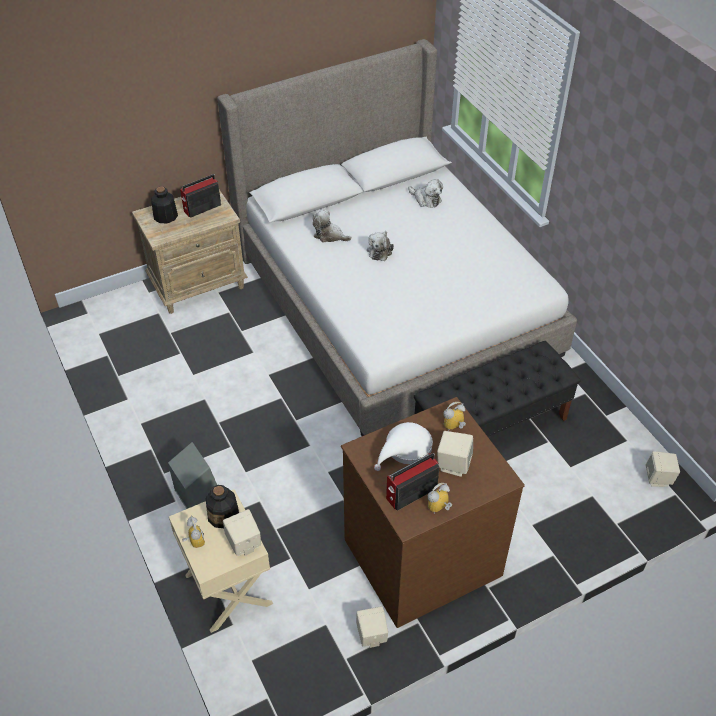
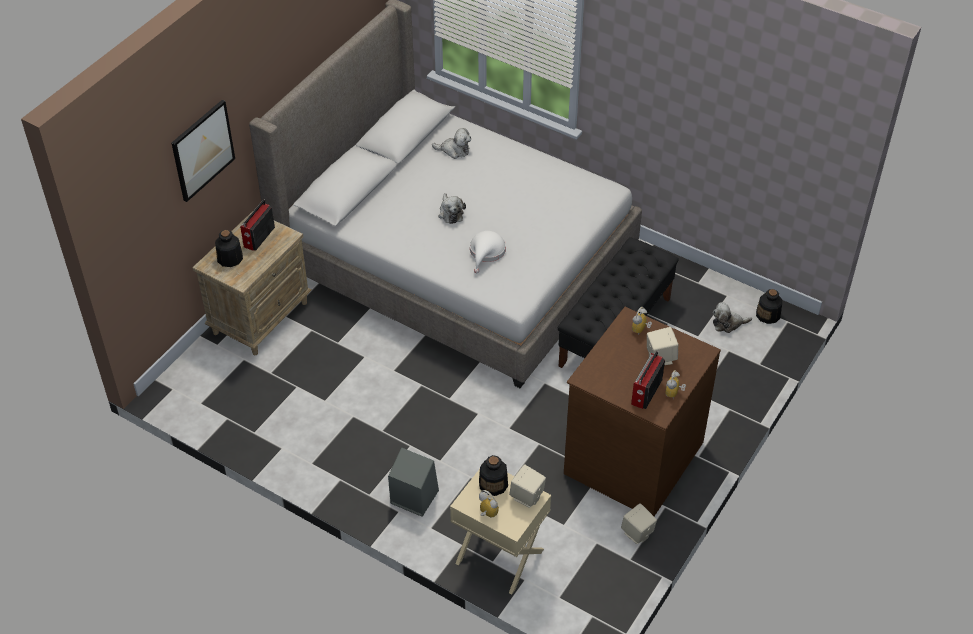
camera: 30 degrees left, 0 degrees up
plush toy [313,209,352,242] -> plush toy moved to [713,302,752,333]
white hat [374,422,433,471] -> white hat moved to [470,231,506,273]
beige speaker [646,451,680,487] -> bottle [756,289,782,324]
none -> picture [171,100,235,202]

